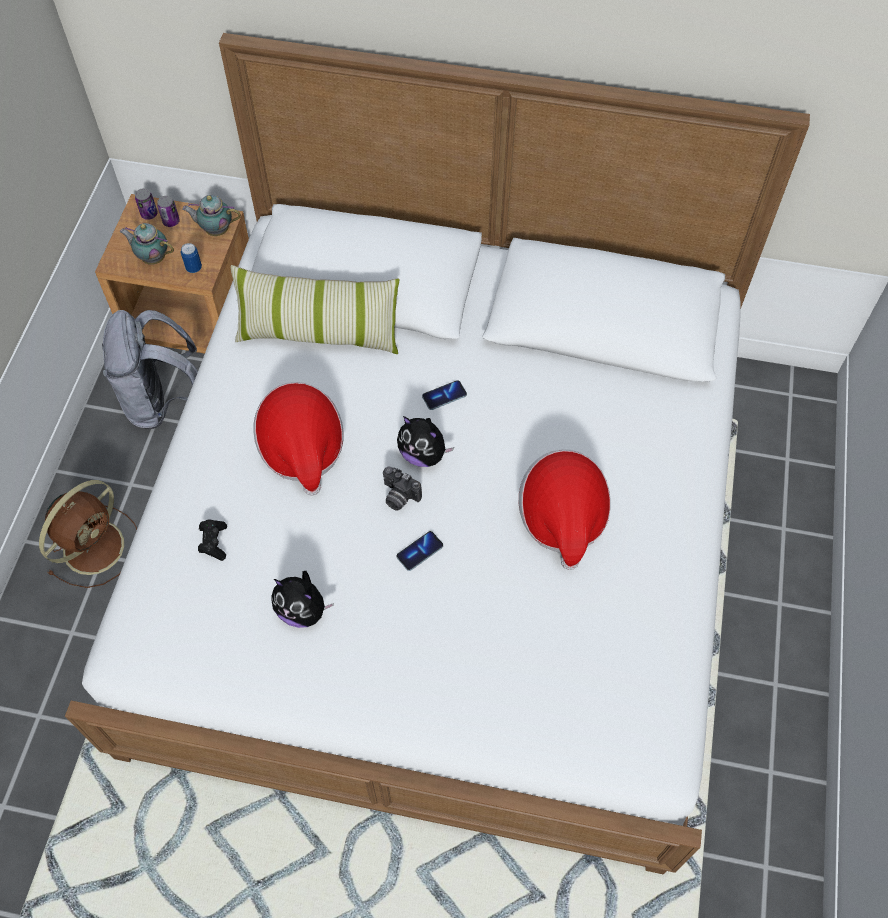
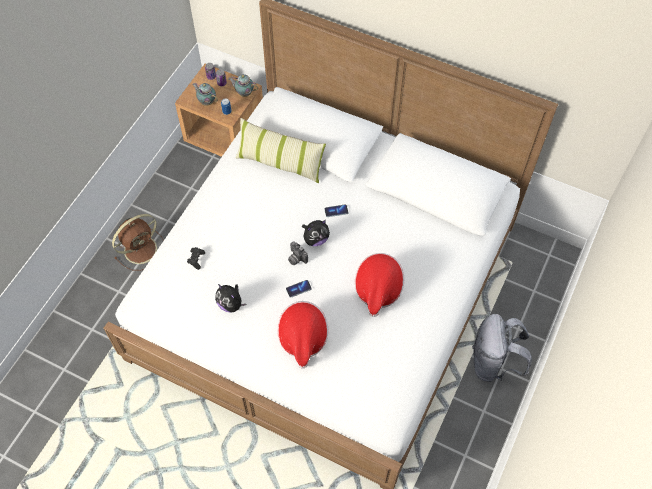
camera: 15 degrees right, 0 degrees up
grey backpack [102,310,198,429] -> grey backpack moved to [472,314,532,382]
hat [253,382,344,496] -> hat moved to [277,301,328,368]
plush toy [397,416,454,467] -> plush toy turned 75 degrees counterclockwise [302,220,330,246]

